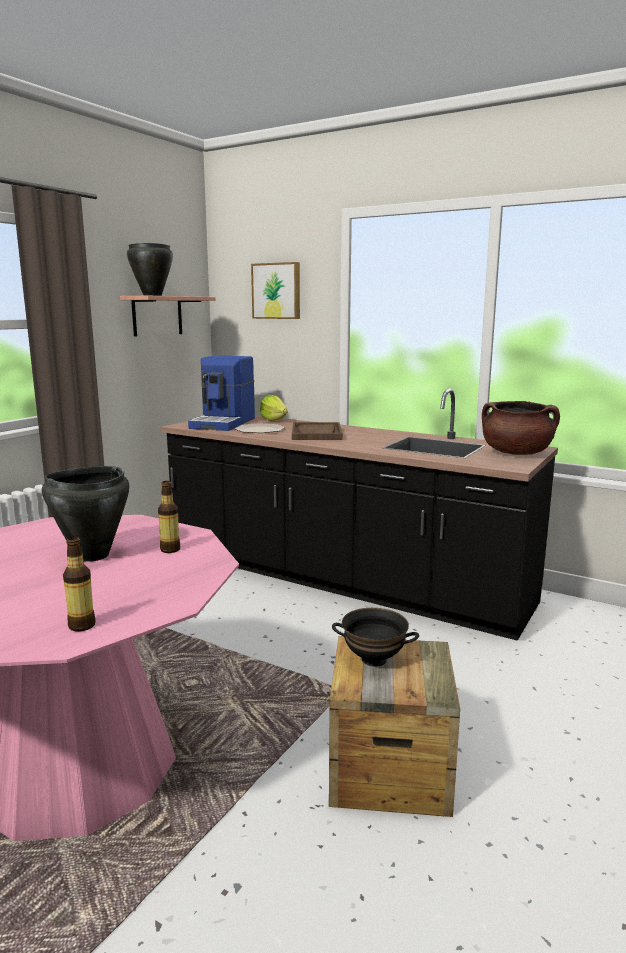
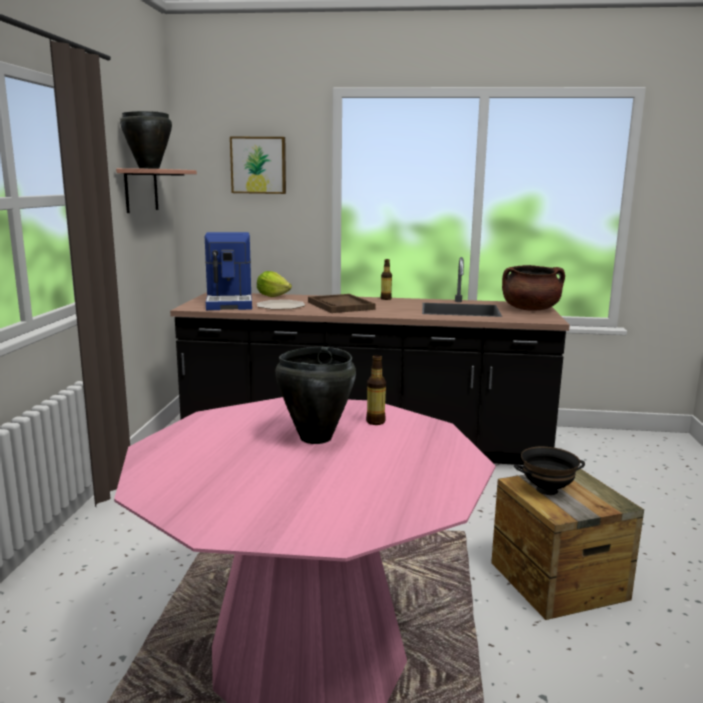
camera: 25 degrees left, 0 degrees up
bottle [63,537,95,632] -> bottle moved to [381,259,392,300]

